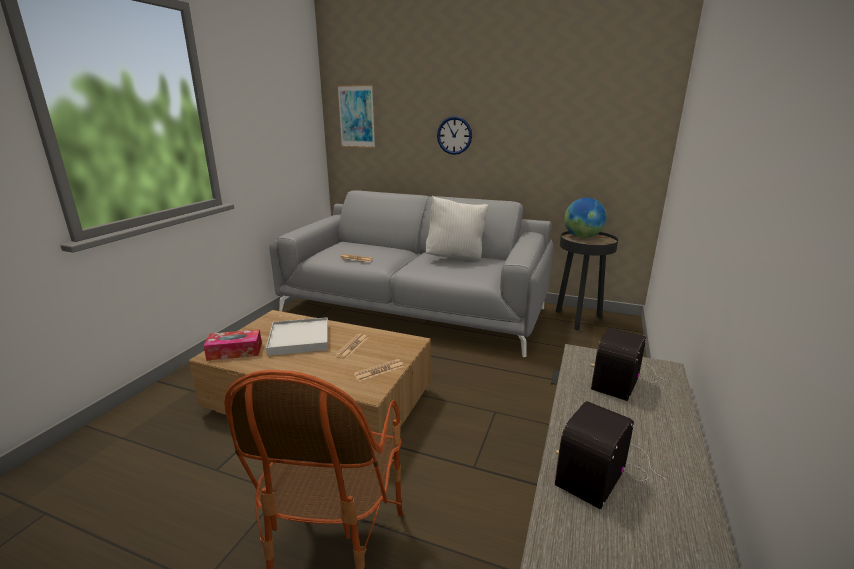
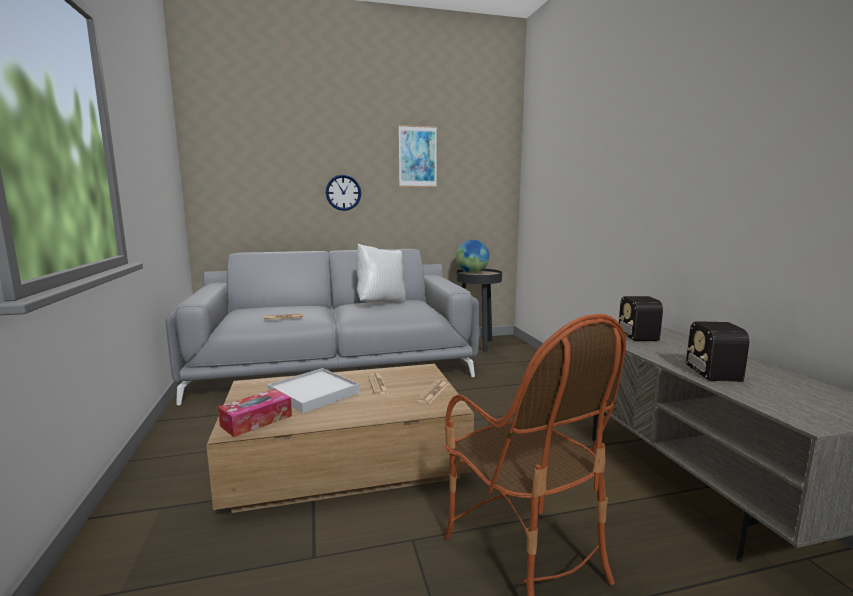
camera: 35 degrees left, 10 degrees down
picture [337,85,375,148] -> picture moved to [399,125,437,187]

